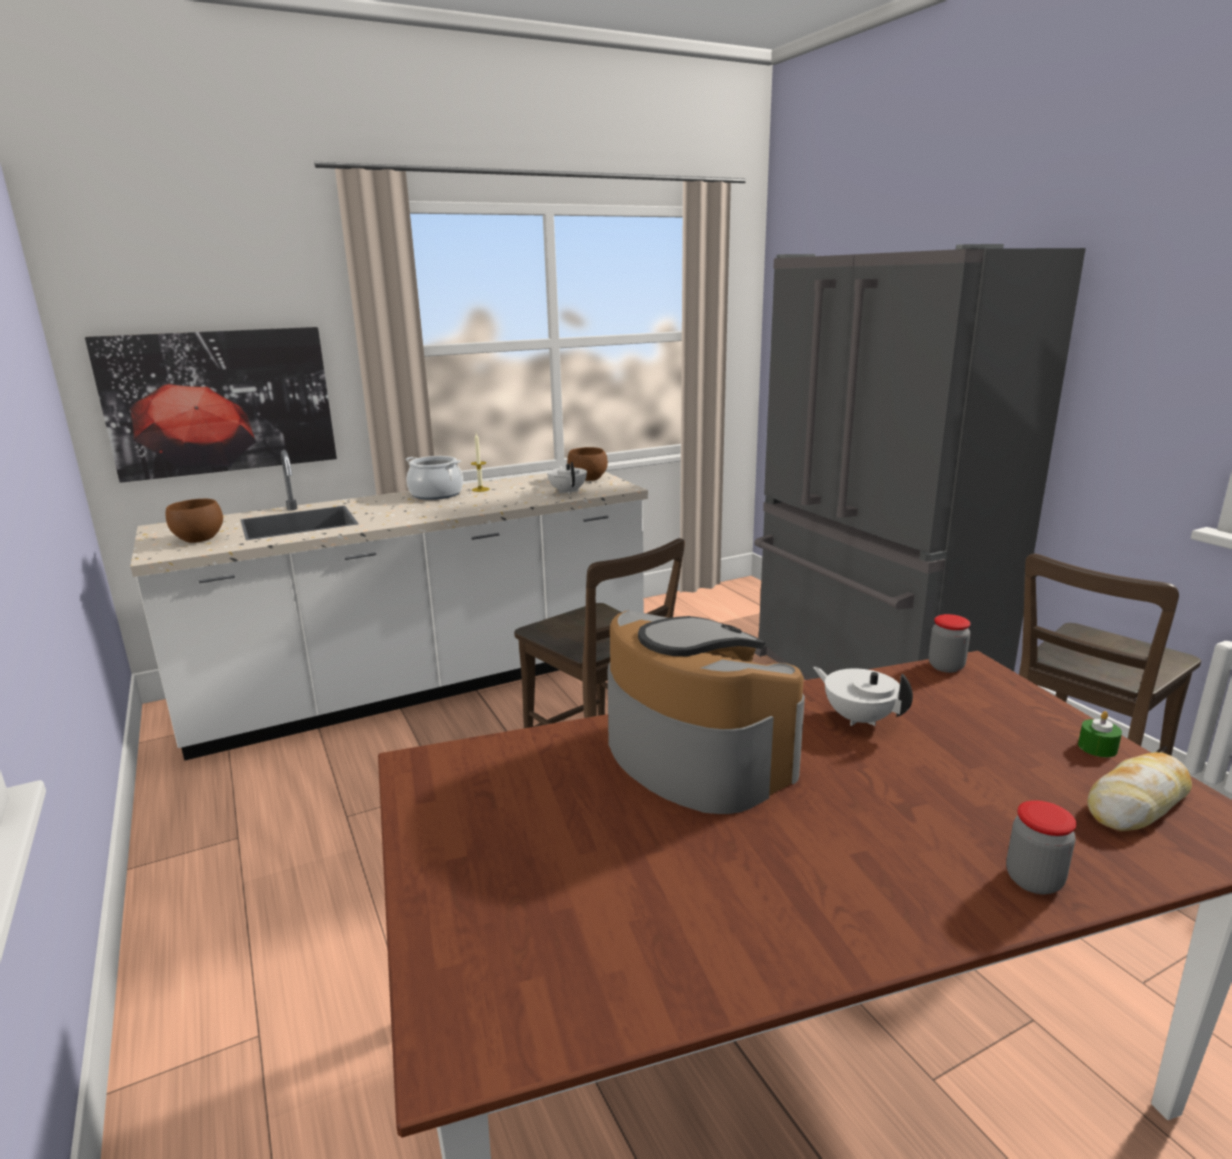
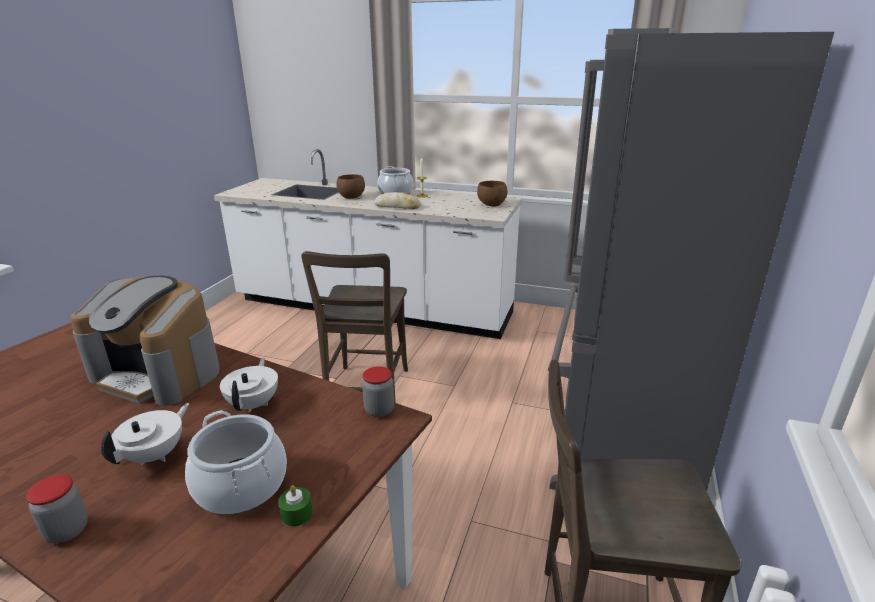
camera: 45 degrees right, 5 degrees up
picture [85,327,337,483] -> none
brown bowl [166,499,223,543] -> brown bowl moved to [336,174,365,199]
white teapot [547,462,587,495] -> white teapot moved to [101,403,189,465]
coffee machine [608,610,805,814] -> coffee machine turned 105 degrees clockwise [70,276,220,406]
bread [1087,752,1192,832] -> bread moved to [374,192,421,209]
none -> cooking pot [185,410,287,514]

